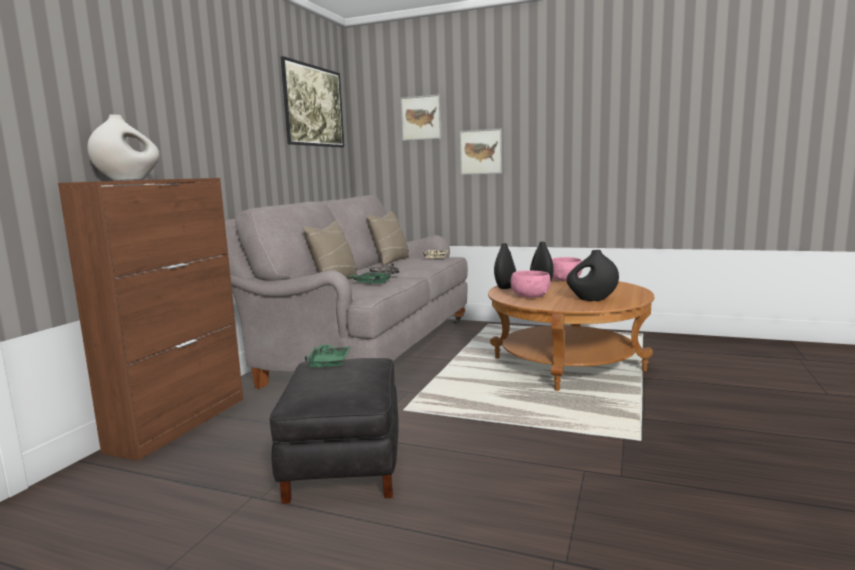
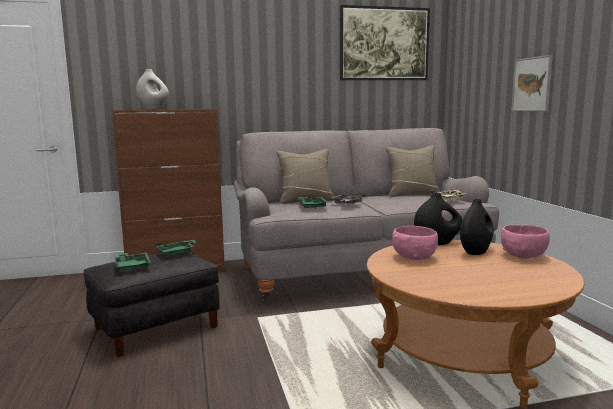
camera: 55 degrees right, 0 degrees up
picture [400,94,442,141] -> none
black vase [567,250,619,301] -> none
none -> green tray [114,253,151,272]

